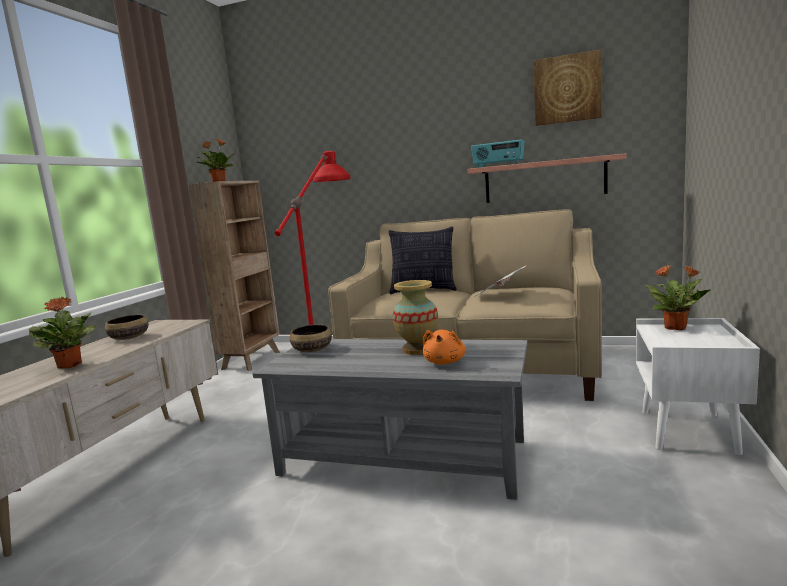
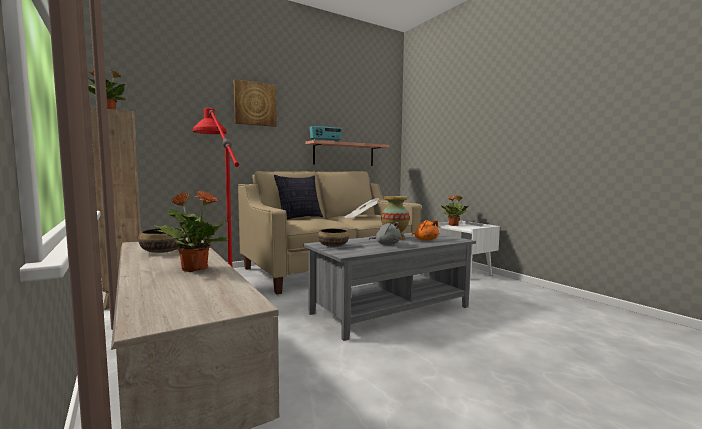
camera: 50 degrees left, 5 degrees down
picture [533,50,602,126] -> picture moved to [234,79,277,127]
none -> grey plush toy [369,222,401,245]

